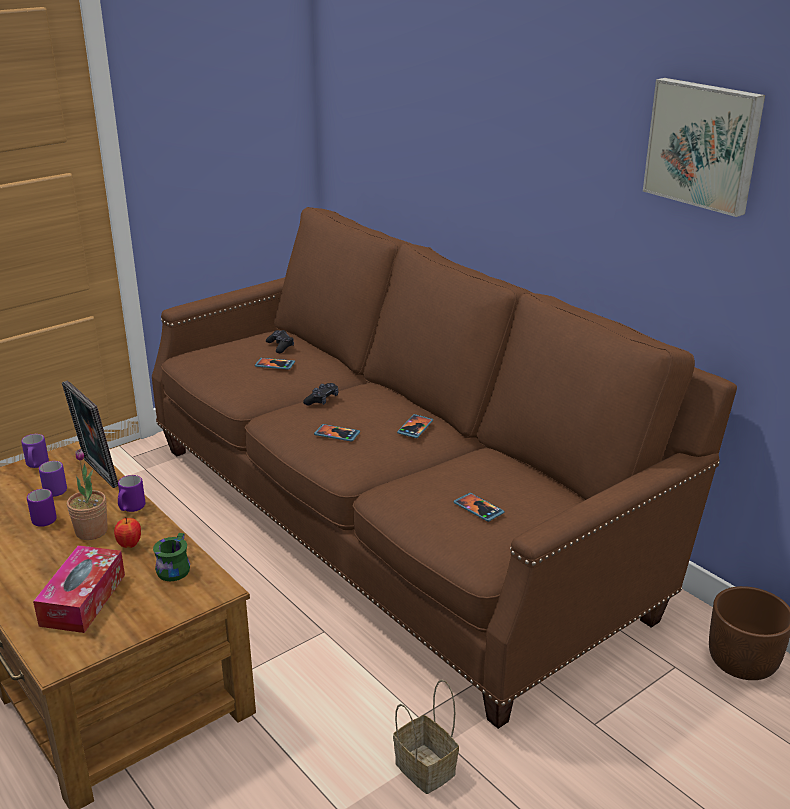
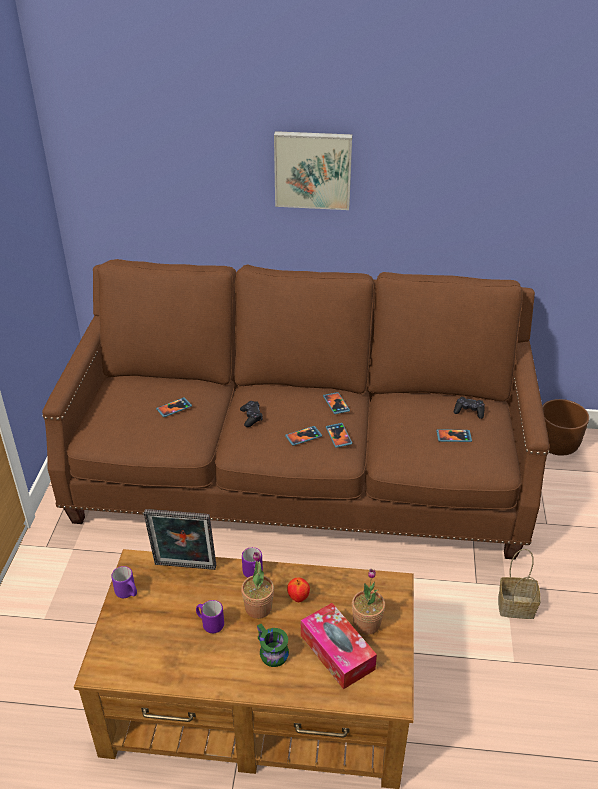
camera: 45 degrees left, 10 degrees up
purple mug [39,461,67,497] -> none
green mug [153,533,190,581] -> green mug moved to [257,624,289,667]
black game controller [266,330,294,353] -> black game controller moved to [454,397,485,419]
picture [643,78,765,217] -> picture moved to [274,131,352,210]
none -> phone [326,423,352,448]
none -> potted plant [352,569,385,635]

